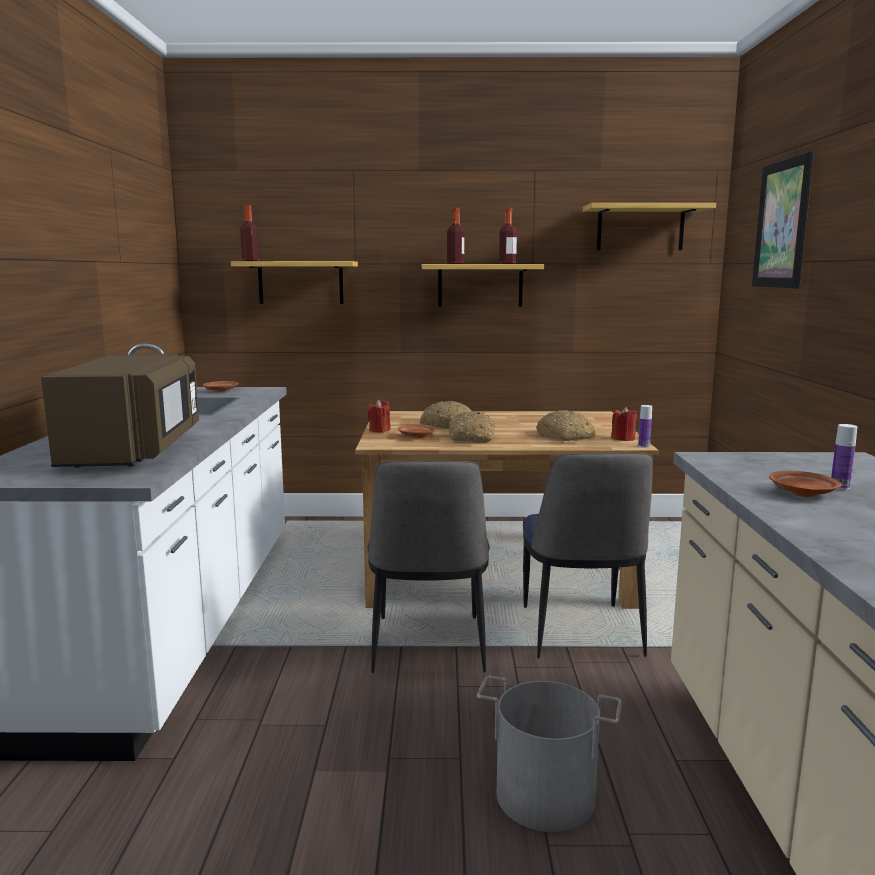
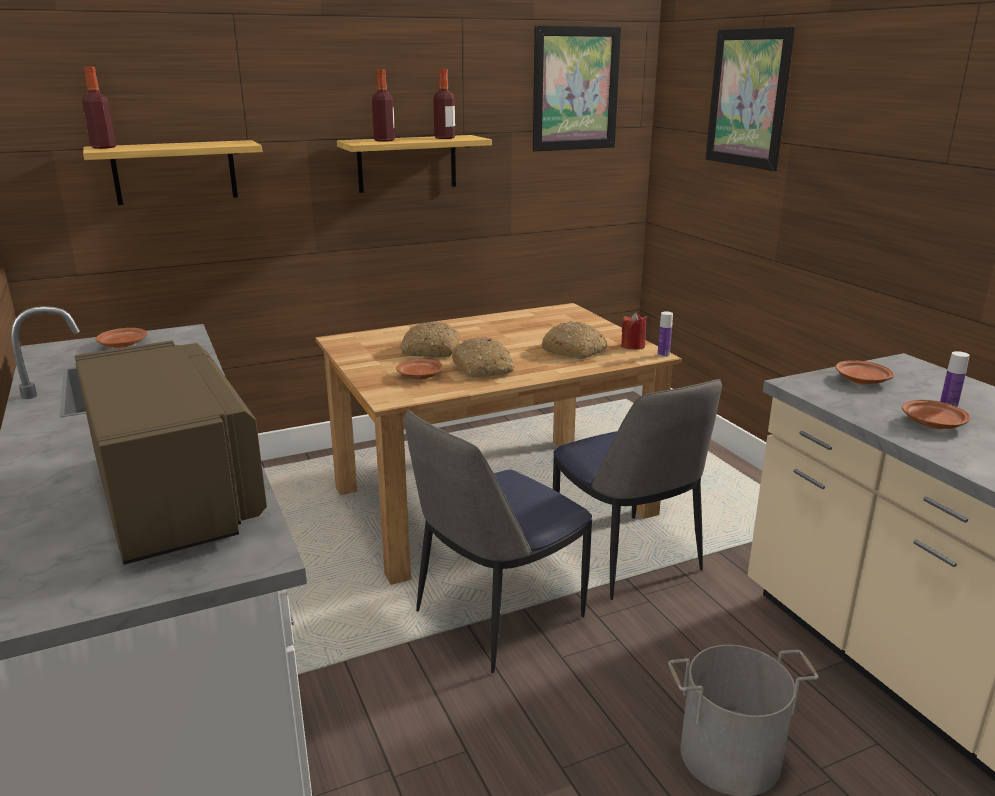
camera: 25 degrees left, 10 degrees up
chair [367,461,490,673] -> chair turned 75 degrees clockwise [404,410,592,673]
red candle [368,400,390,432] -> none
shelf [583,203,716,250] -> picture [533,25,621,151]
none -> brown plate [835,360,894,385]

